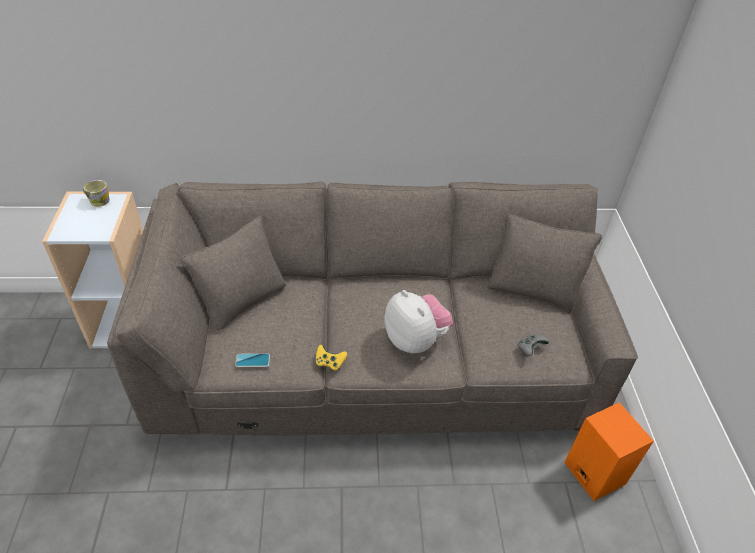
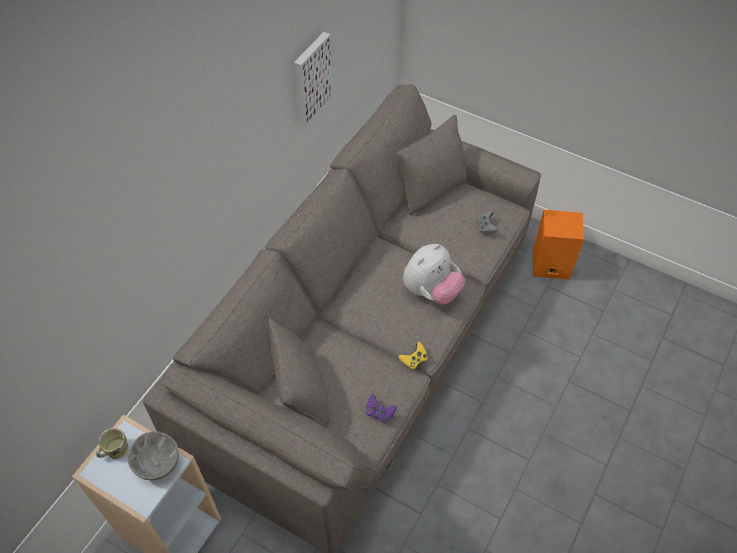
camera: 55 degrees left, 10 degrees up
phone [235,353,270,367] -> purple game controller [366,395,397,423]
plush toy [384,290,453,354] -> plush toy turned 135 degrees clockwise [403,244,465,305]
none -> grey bowl [128,431,179,480]
none -> picture [294,32,333,126]

